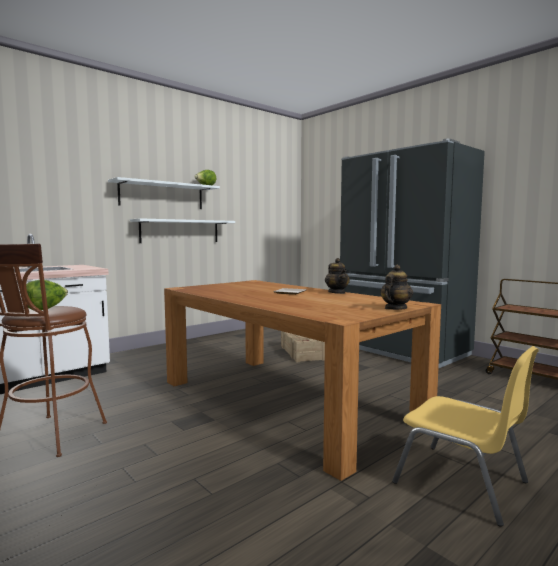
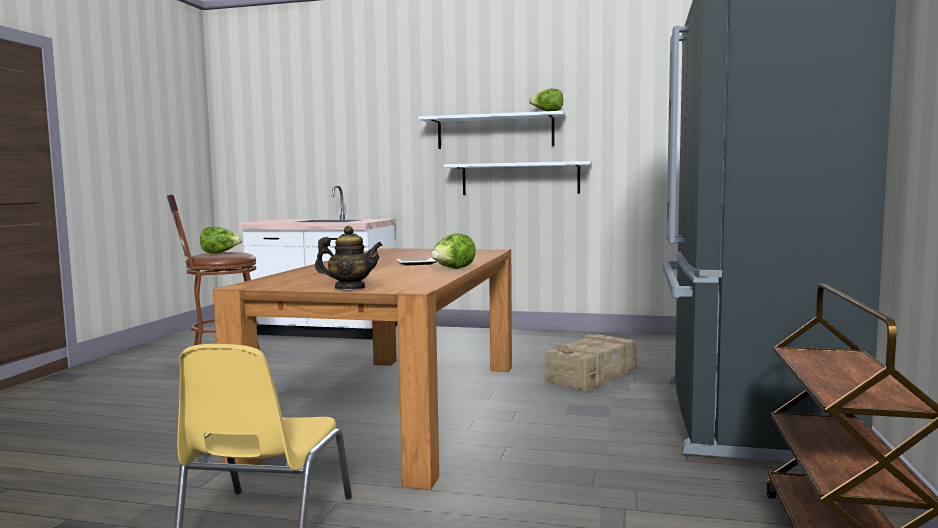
camera: 55 degrees right, 0 degrees up
teapot [325,258,350,294] -> lettuce [431,233,476,269]

